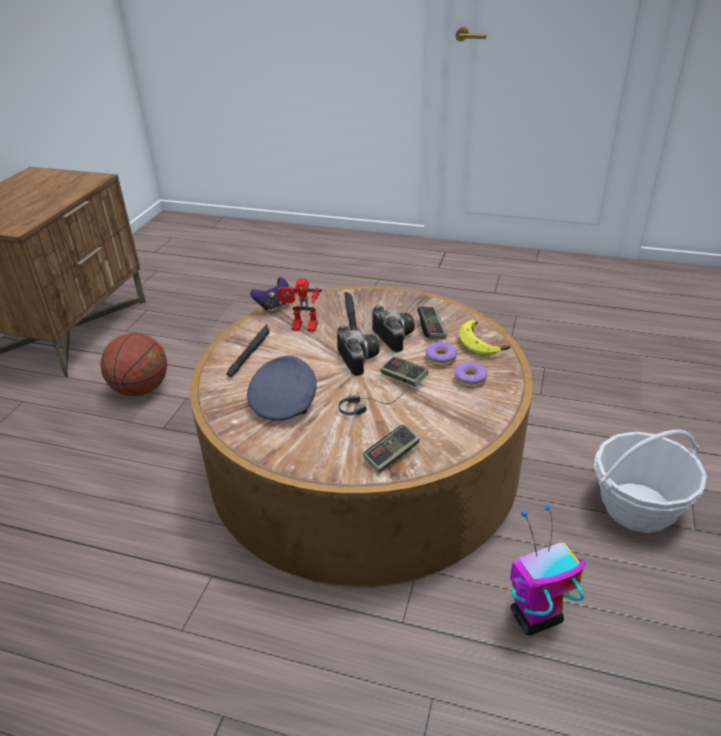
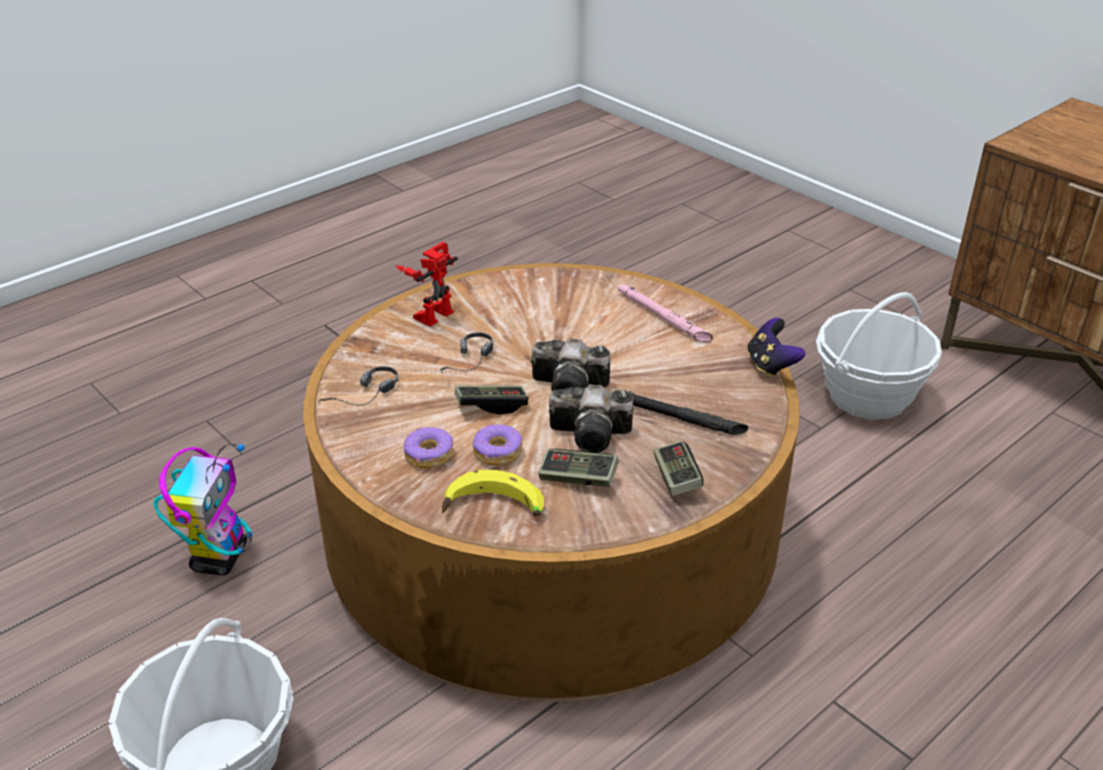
camera: 120 degrees right, 0 degrees up
basketball [100,333,167,396] -> basket [816,292,942,420]
black flashlight [227,324,270,378] -> pink flashlight [617,285,713,342]
grey cap [247,355,317,421] -> none
toy robot [278,278,322,332] -> toy robot moved to [396,242,458,327]
game controller [363,424,420,473] -> game controller moved to [654,441,704,496]
none -> headphones [318,366,398,406]

